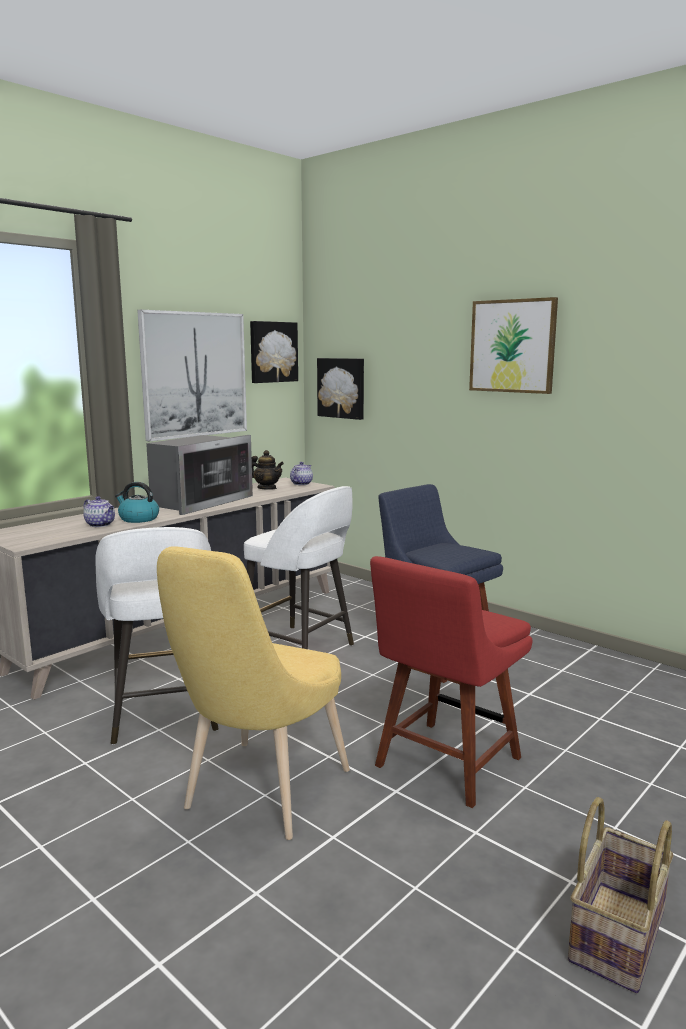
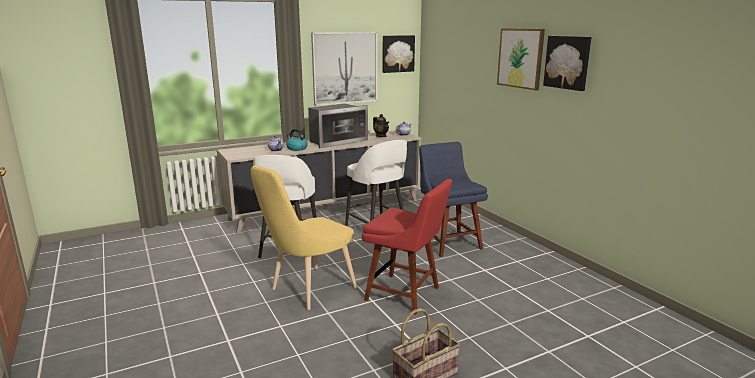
camera: 20 degrees right, 5 degrees up
picture [317,358,364,420] -> picture moved to [543,36,591,91]
red chair [370,556,532,808] -> red chair turned 120 degrees counterclockwise [362,179,452,315]

